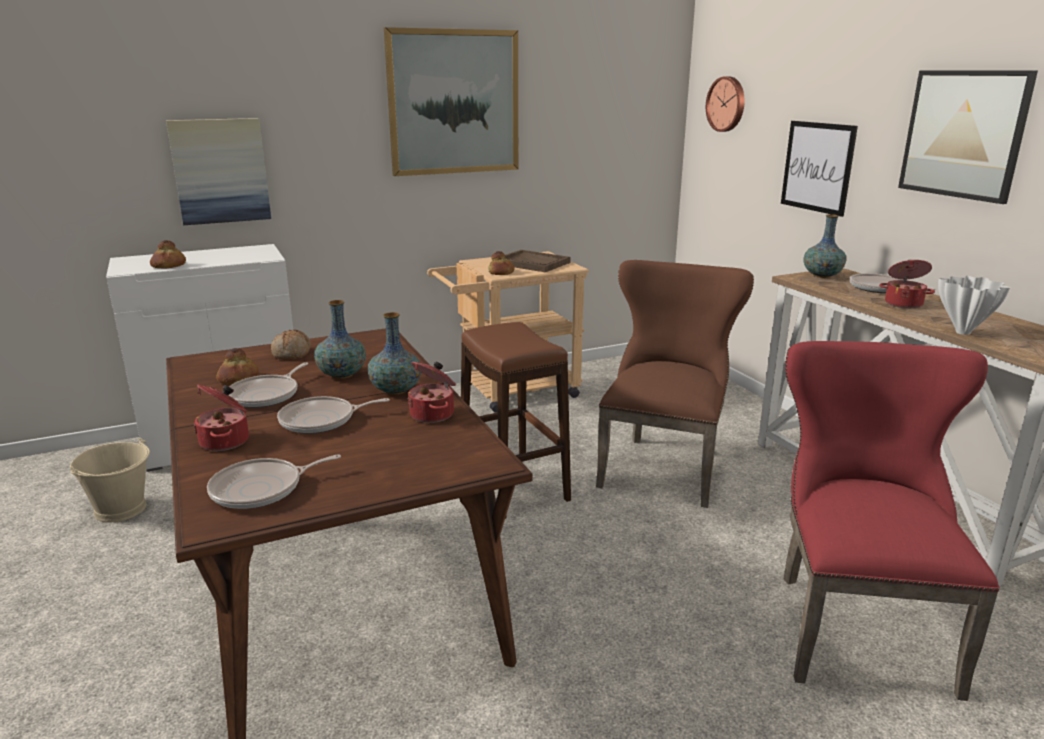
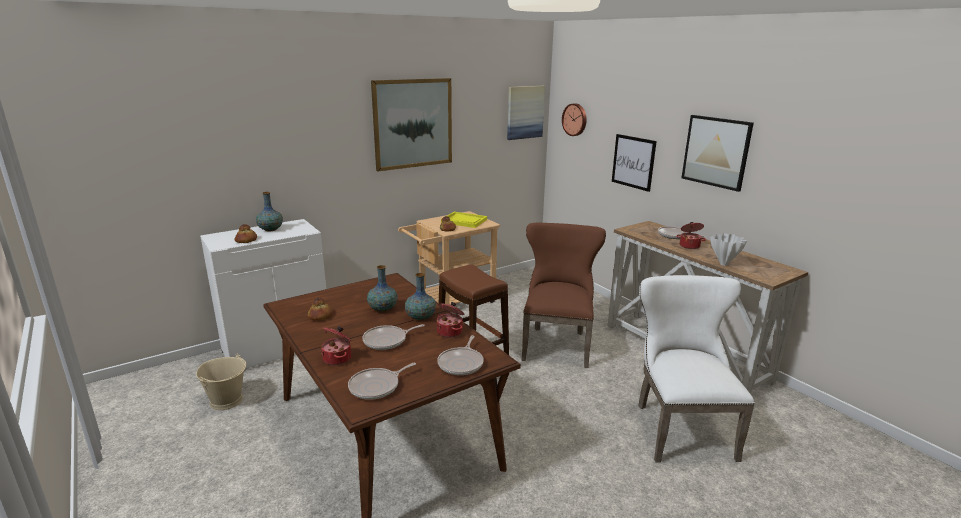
camera: 10 degrees left, 0 degrees up
picture [166,118,271,225] -> picture moved to [507,86,545,140]
frying pan [229,362,308,408] -> frying pan moved to [437,335,484,375]
bread [271,330,311,360] -> none
brown tray [505,250,571,272] -> yellow tray [441,212,487,228]
red chair [784,341,999,701] -> white chair [638,275,755,463]
vase [803,214,846,278] -> vase moved to [256,192,283,232]

